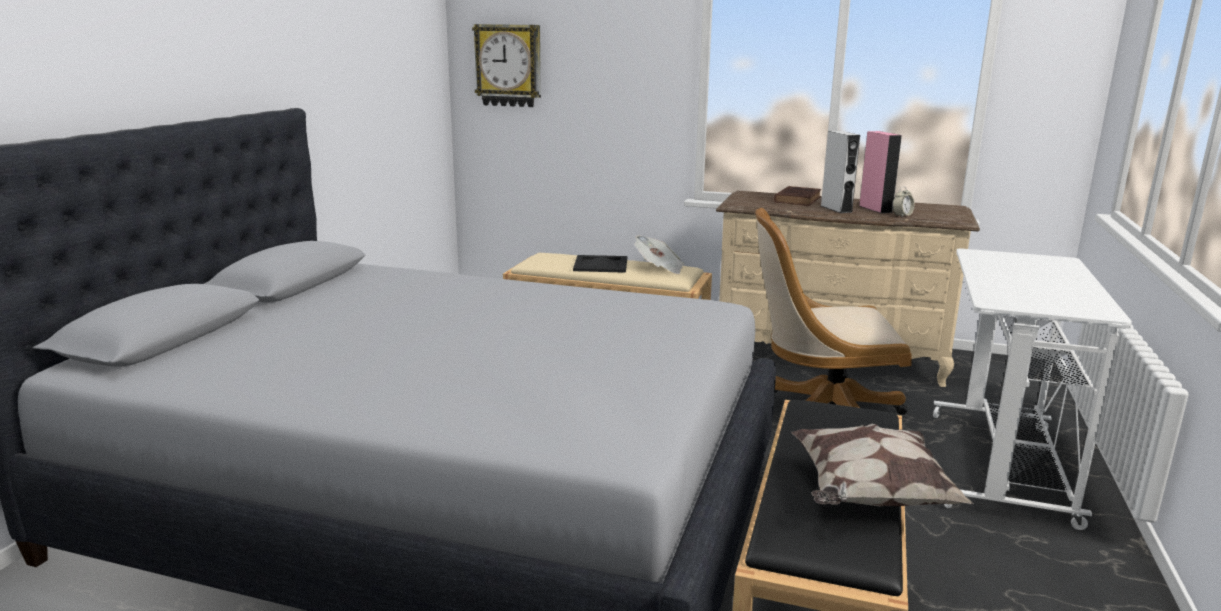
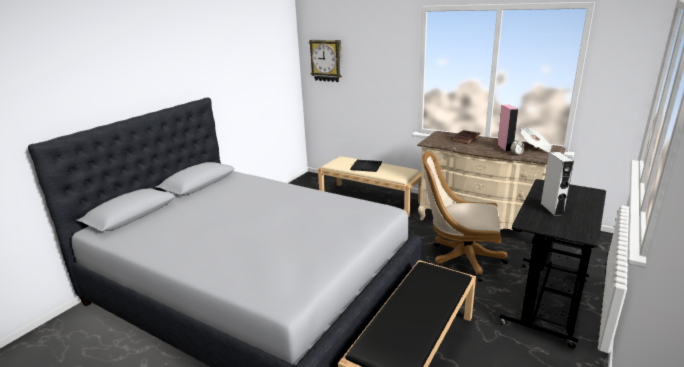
camera: 15 degrees right, 5 degrees up
newspaper [634,235,684,274] -> newspaper moved to [521,126,552,152]
pillow [791,424,974,507] -> none
grey speaker [821,131,860,213] -> grey speaker moved to [541,152,574,216]
white desk [933,248,1132,530] -> black desk [500,179,606,349]

